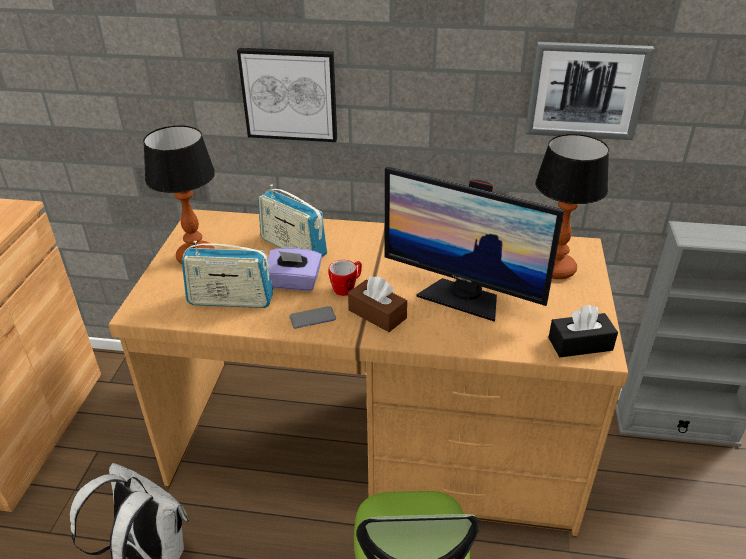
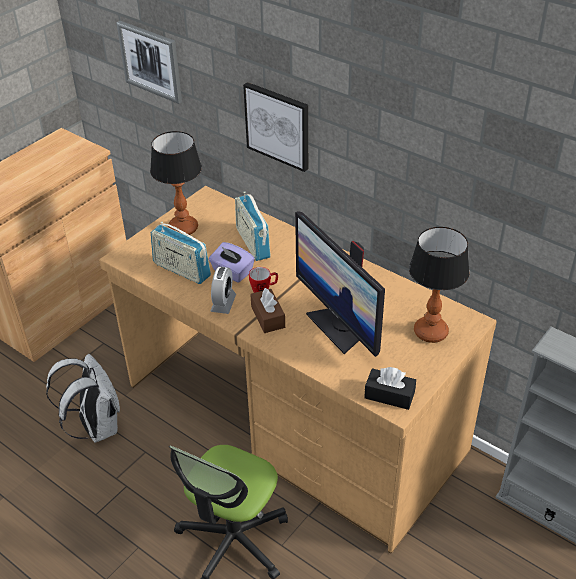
camera: 30 degrees right, 5 degrees up
phone [289,306,336,329] -> alarm clock [210,267,236,314]
picture [525,42,654,140] -> picture moved to [116,21,182,104]

